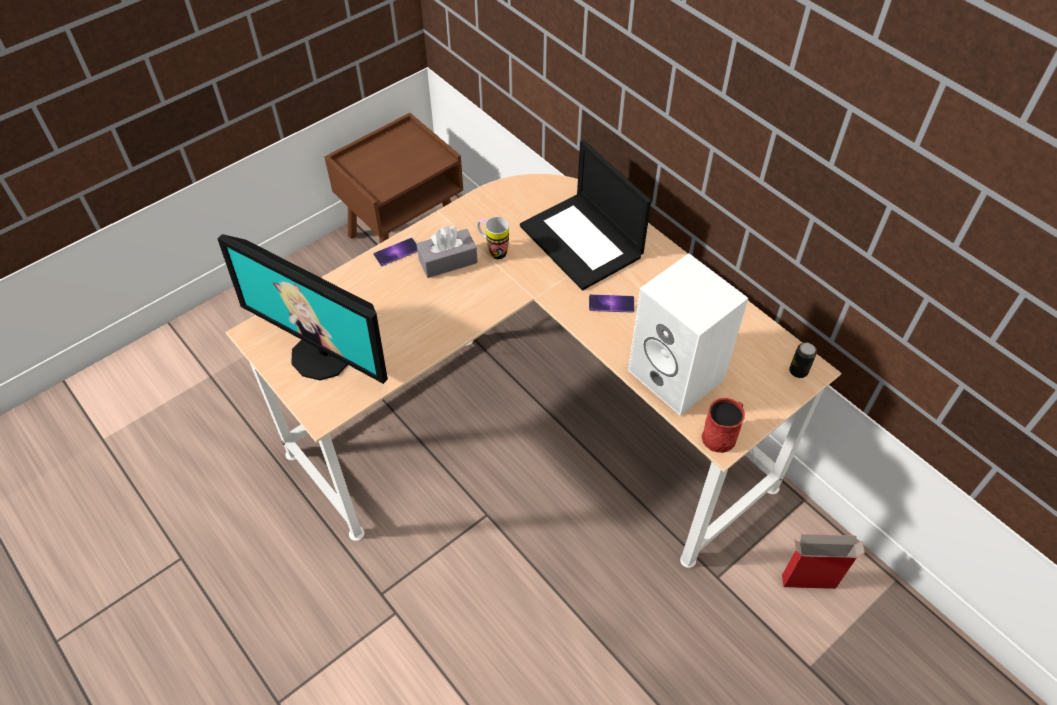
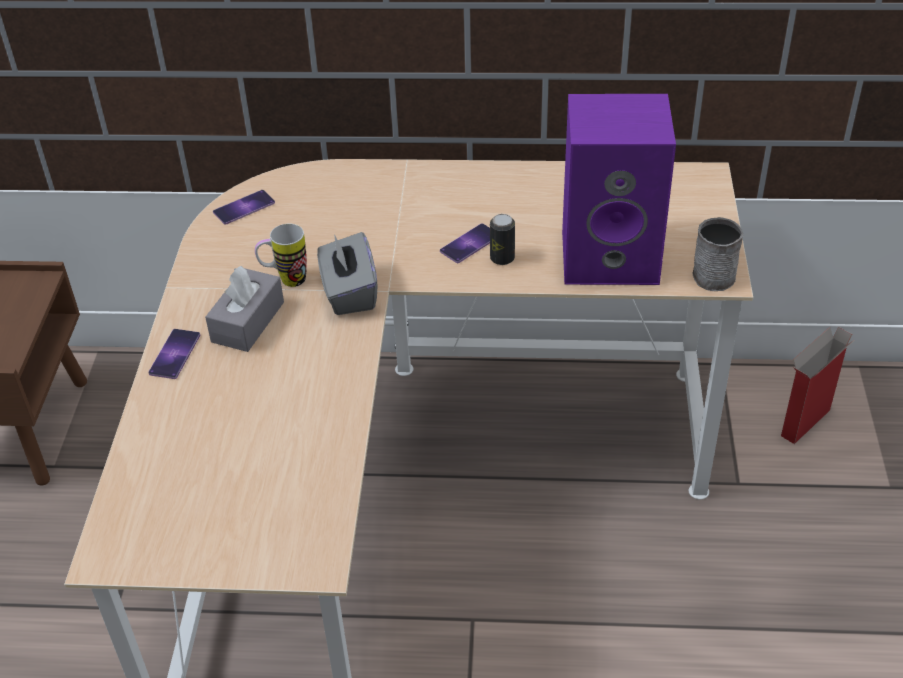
camera: 45 degrees left, 10 degrees down
monitor [217,234,388,384] -> none
laptop [520,140,651,291] -> none
white speaker [628,253,748,416] -> purple speaker [562,94,676,285]
red mug [702,398,745,453] -> grey mug [692,217,743,291]
can [789,343,817,378] -> can moved to [490,214,515,265]
none -> phone [213,190,275,225]
none -> grey tissue box [317,232,377,315]

